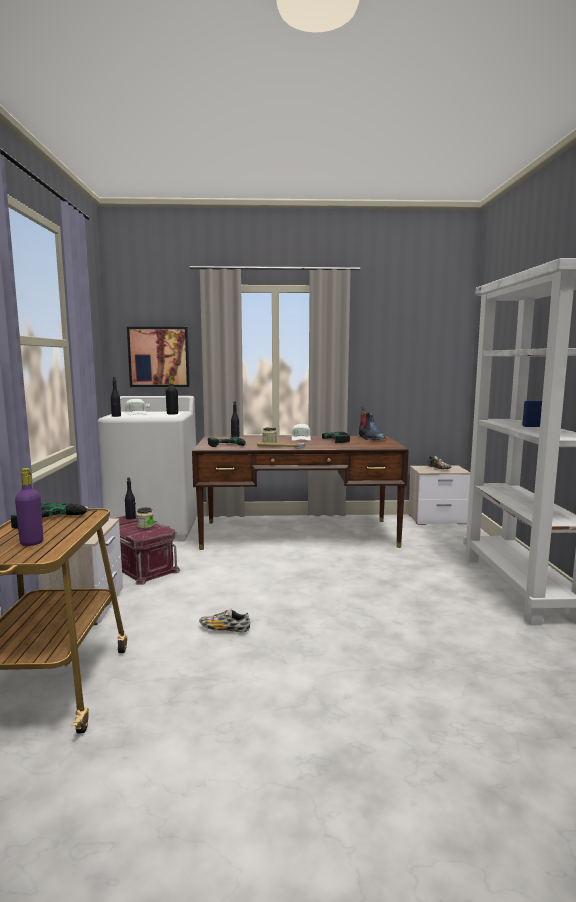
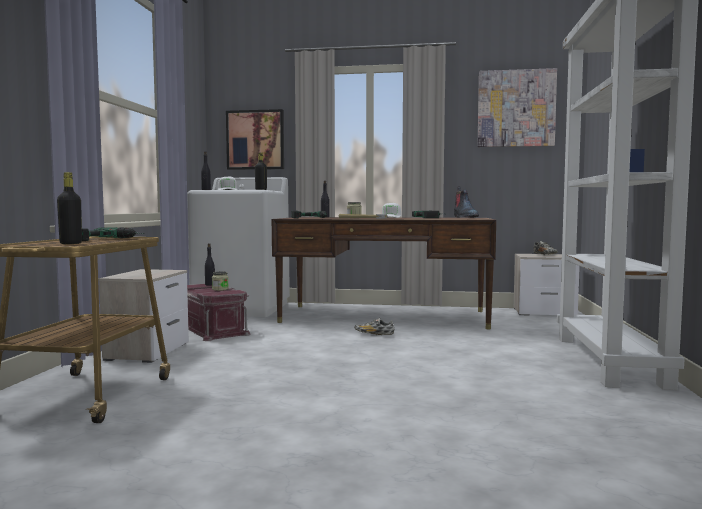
camera: 10 degrees right, 5 degrees down
purple bottle [15,468,43,546] -> black bottle [57,172,82,244]
shoe [199,609,250,632] -> shoe moved to [354,318,394,335]
none -> picture [477,68,557,147]

